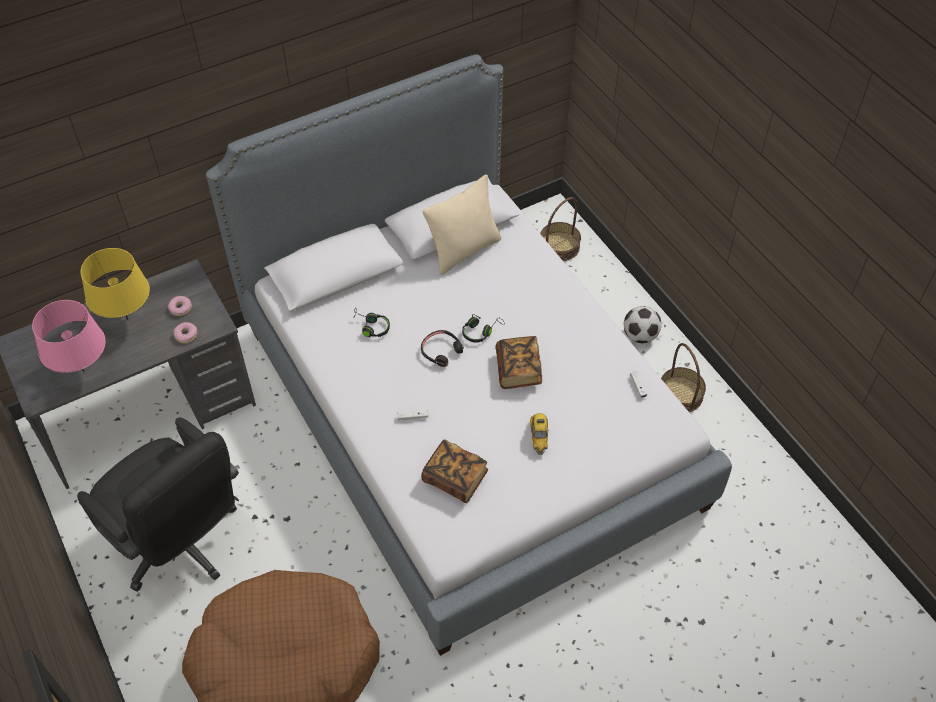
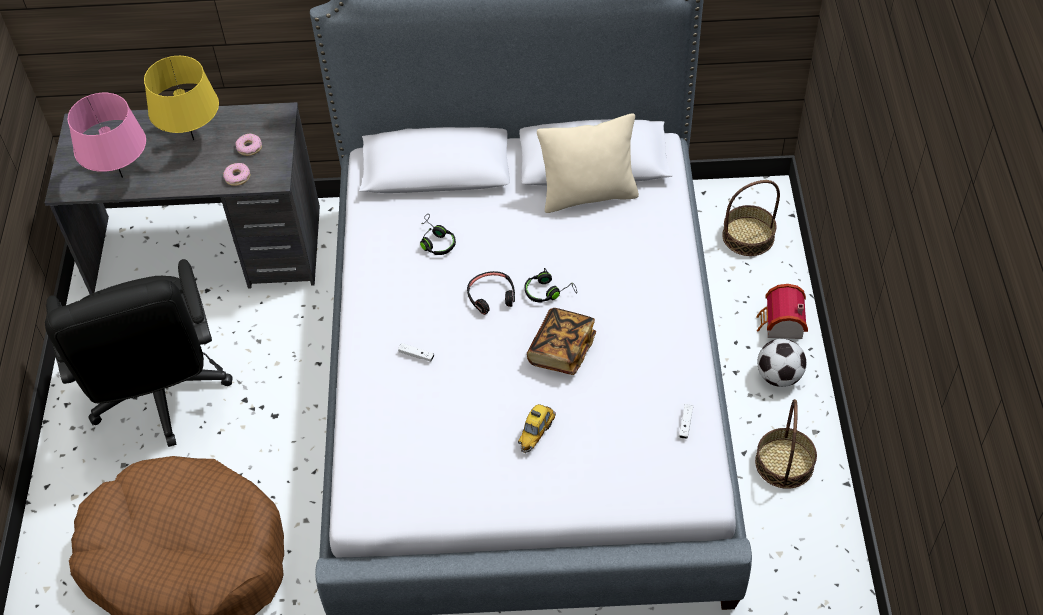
camera: 30 degrees right, 0 degrees up
book [421,439,488,503] -> none
none -> toy house [756,284,808,339]

